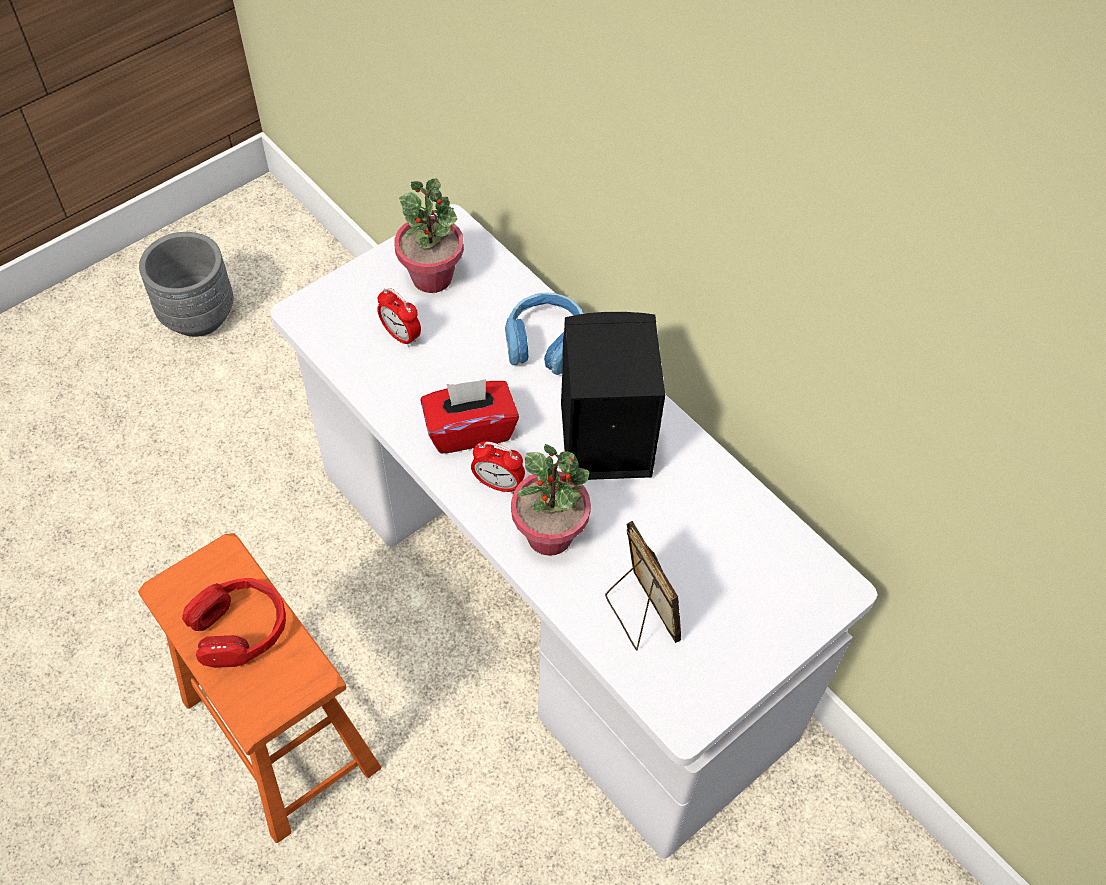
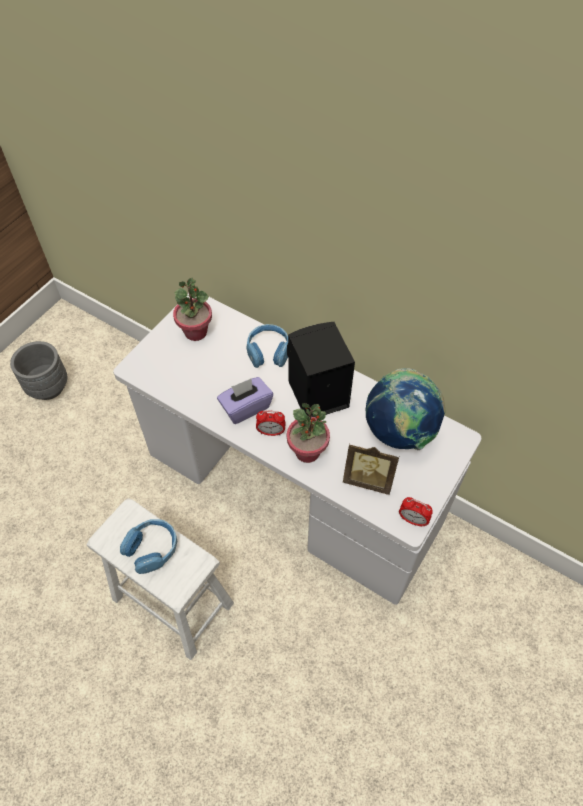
camera: 15 degrees left, 0 degrees up
orange stool [138,533,381,843] -> white stool [87,498,234,660]
red headphones [182,578,286,668] -> blue headphones [120,519,177,574]
alarm clock [377,288,421,347] -> alarm clock moved to [399,497,433,527]
red tissue box [421,379,519,454] -> purple tissue box [217,377,273,424]
picture frame [605,521,681,650] -> picture frame turned 150 degrees clockwise [343,444,399,495]
none -> globe [366,368,445,450]

